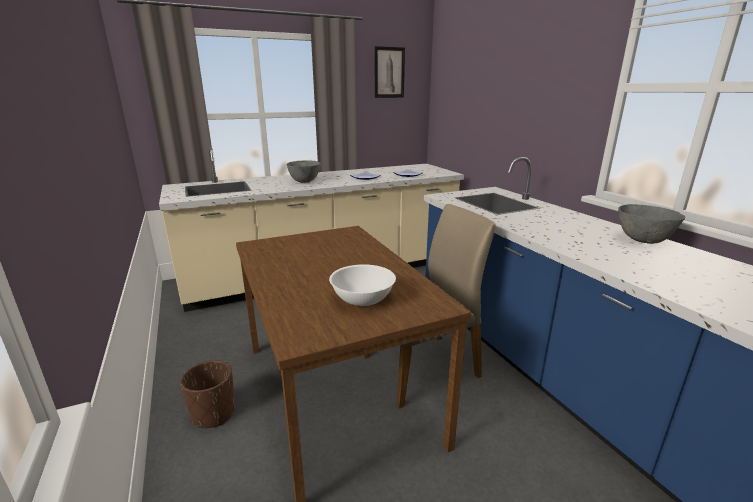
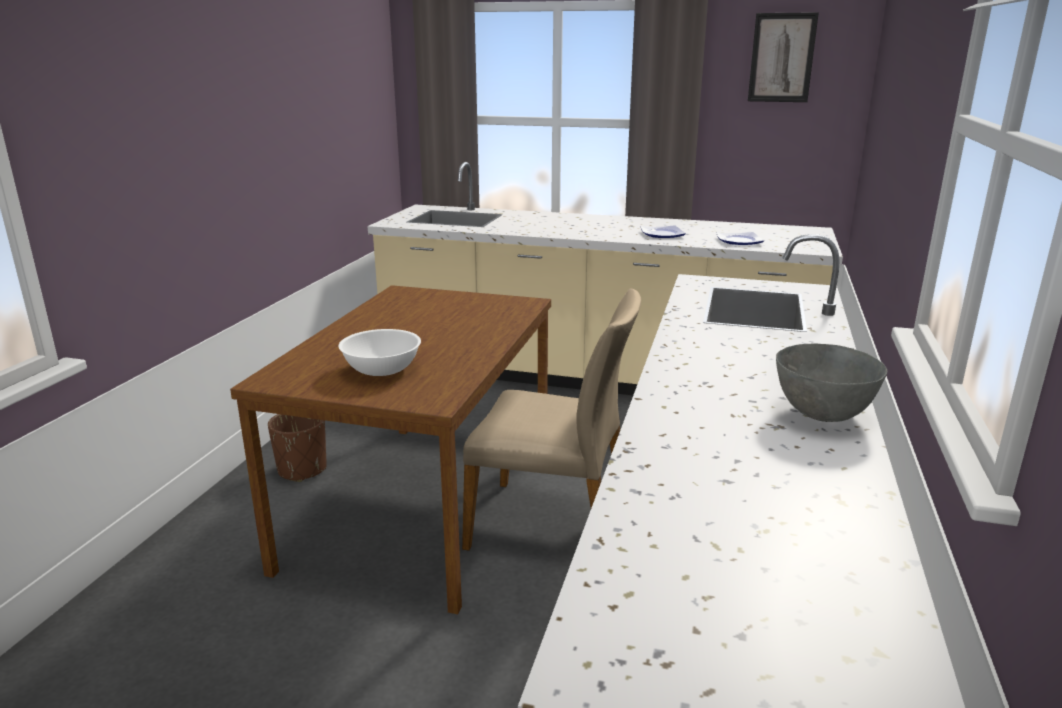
camera: 40 degrees right, 0 degrees up
grey bowl [286,160,321,183] -> none

